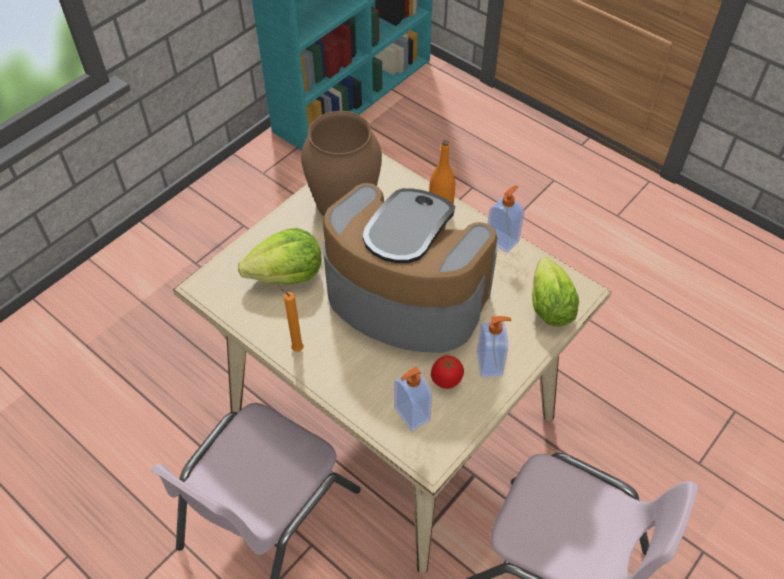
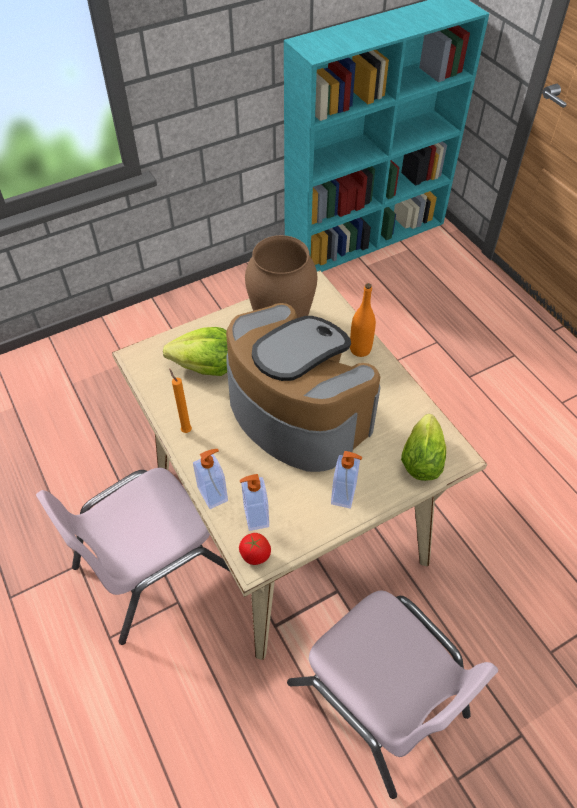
camera: 20 degrees right, 0 degrees up
tomato [431,355,464,389] -> tomato moved to [239,533,271,565]
soap dispenser [488,185,524,253] -> soap dispenser moved to [193,449,228,509]

